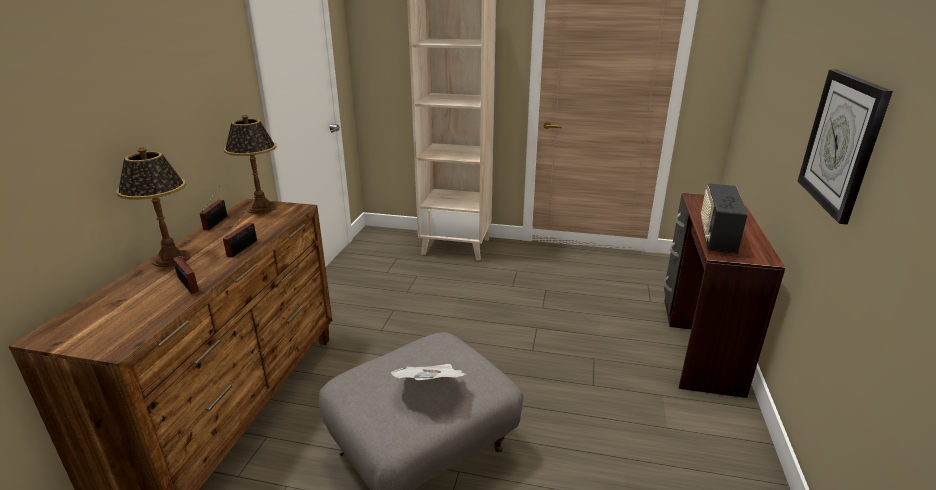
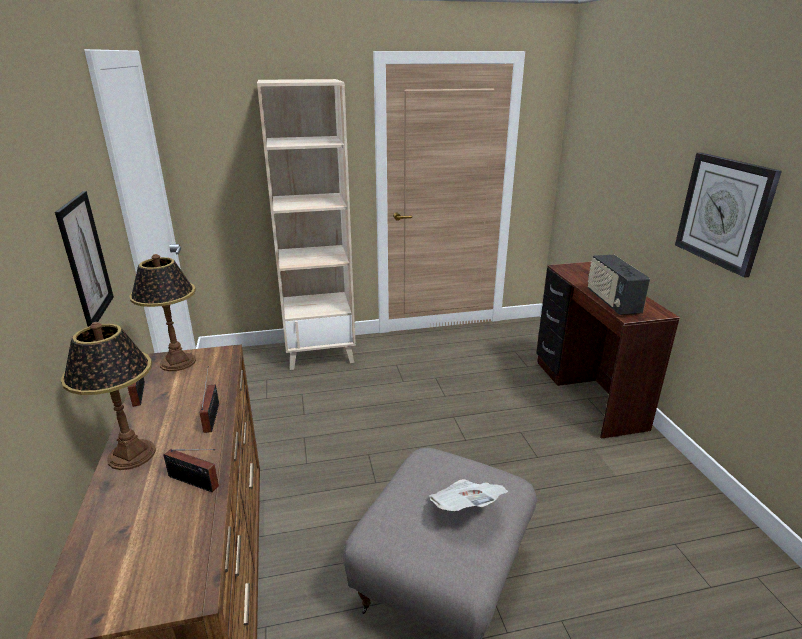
camera: 25 degrees left, 0 degrees up
none -> picture [55,191,114,327]

